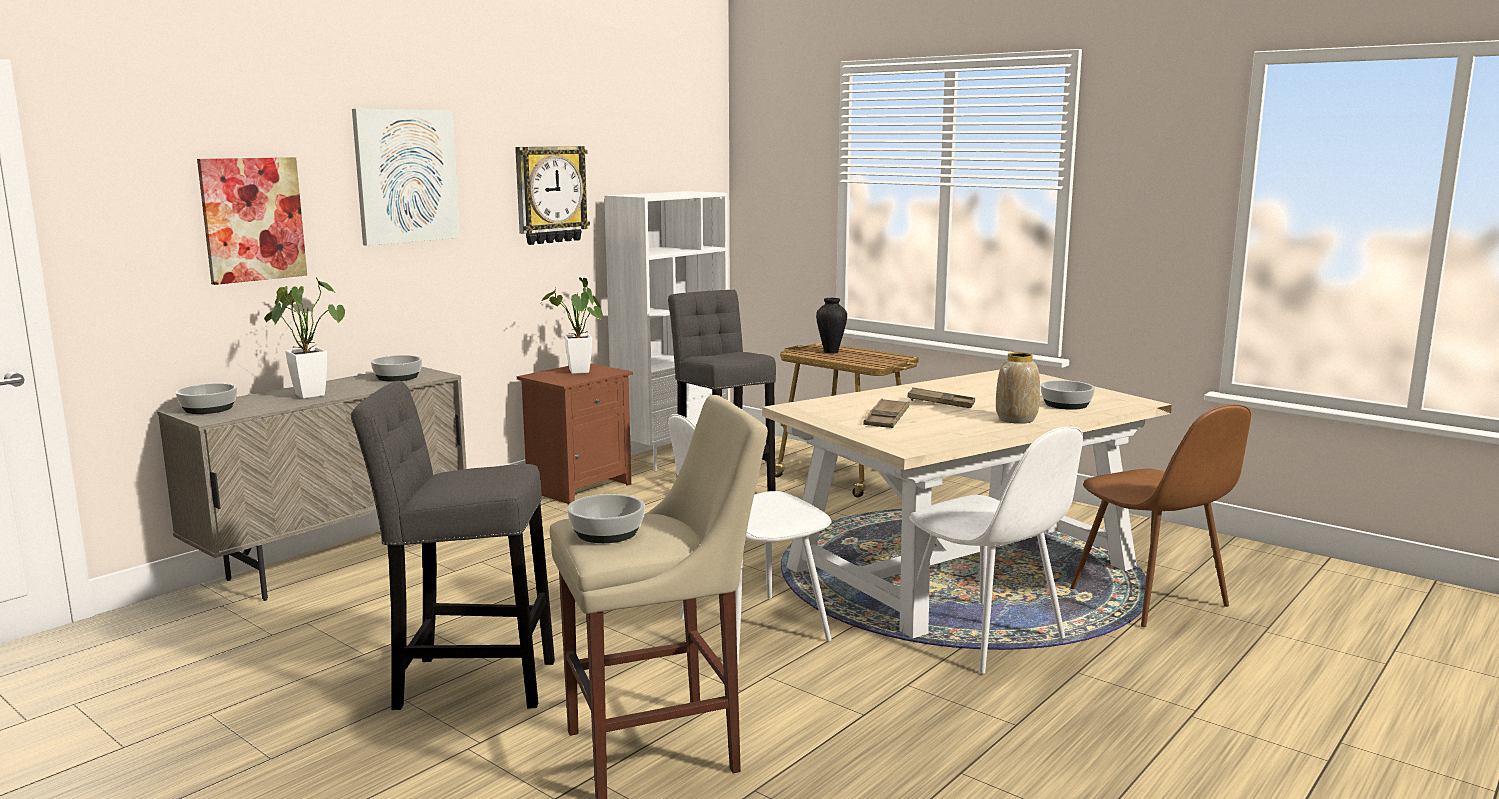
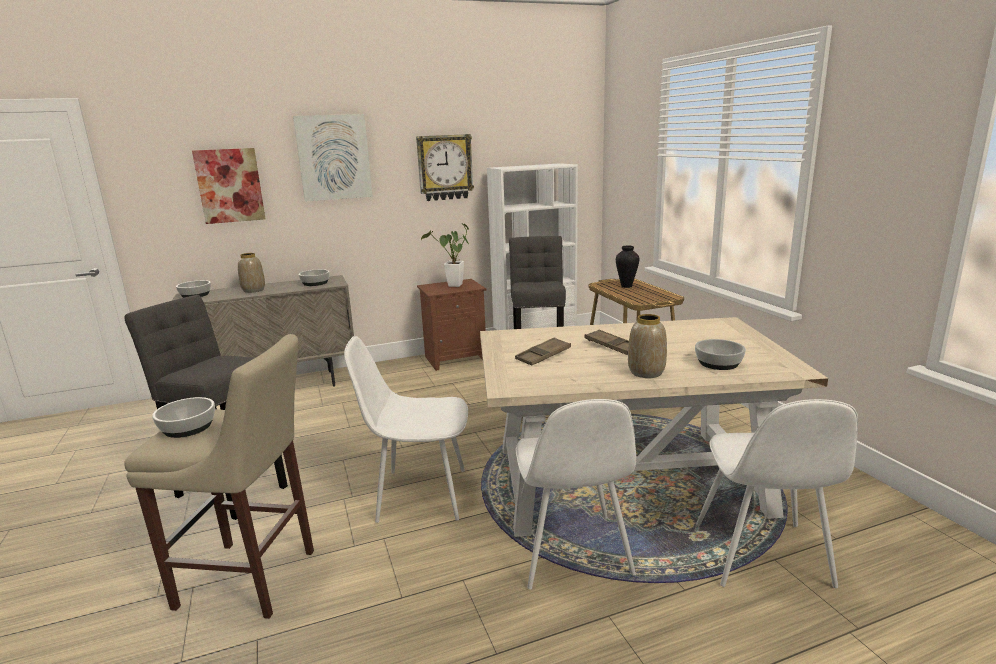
camera: 30 degrees right, 5 degrees up
potted plant [264,277,345,399] -> vase [238,253,265,293]
brown chair [1070,404,1251,627] -> white chair [696,399,858,588]

